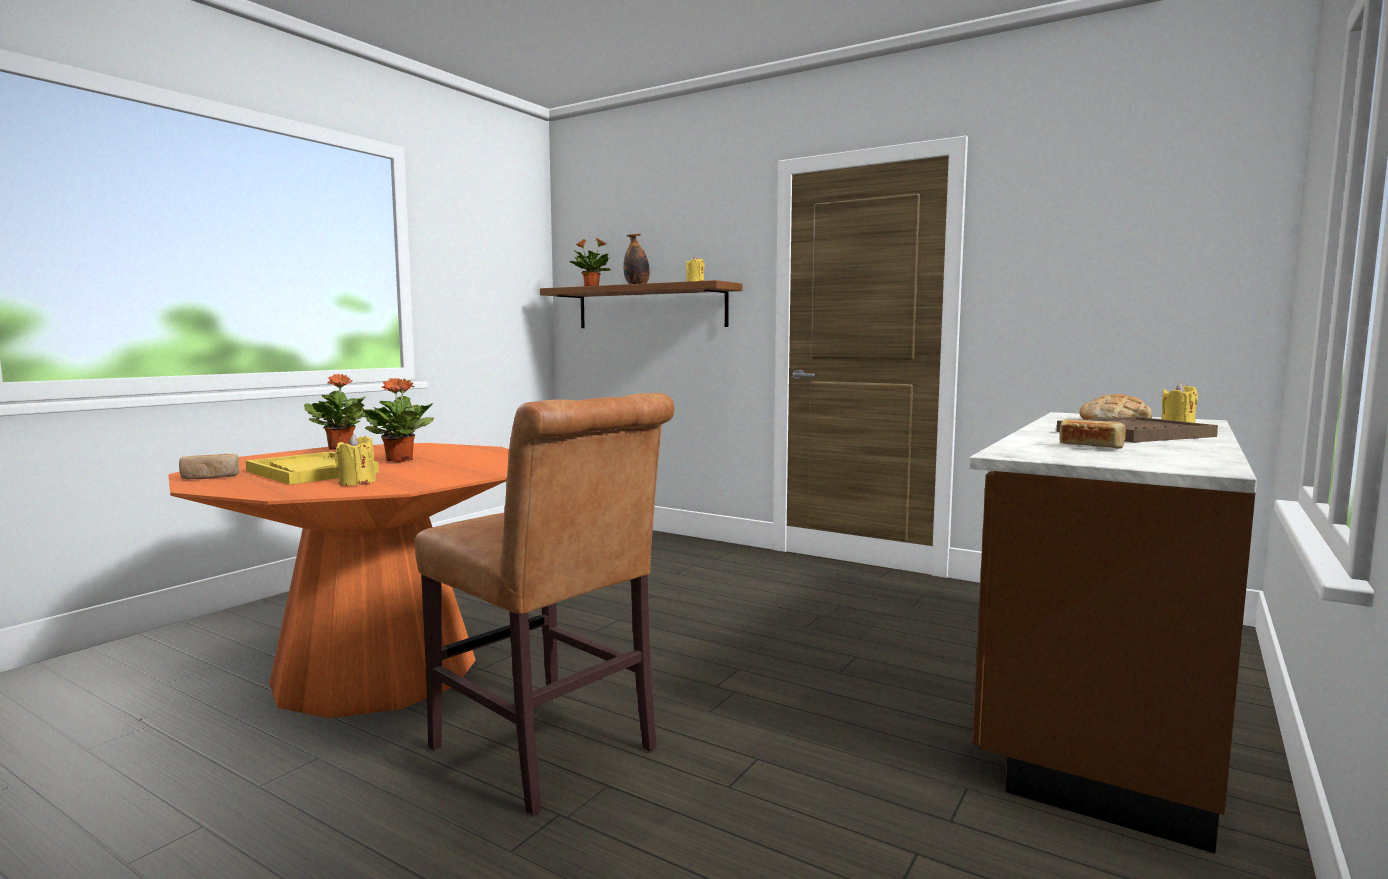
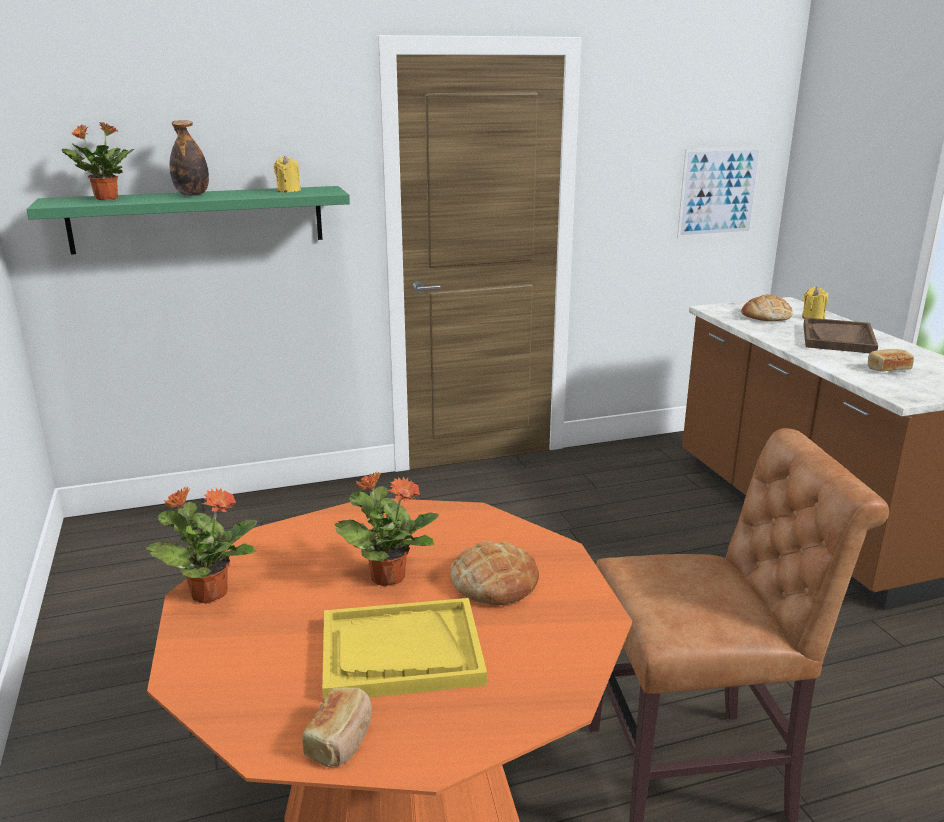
camera: 50 degrees left, 15 degrees up
yellow candle [335,434,376,486] -> none
brown shelf [540,280,742,328] -> green shelf [27,186,350,255]
none -> bread [450,541,539,605]
none -> picture [677,147,762,238]

